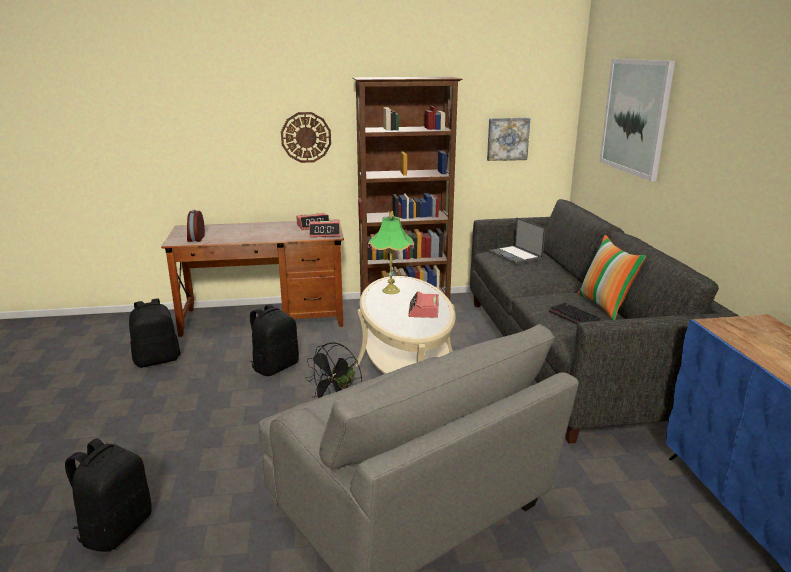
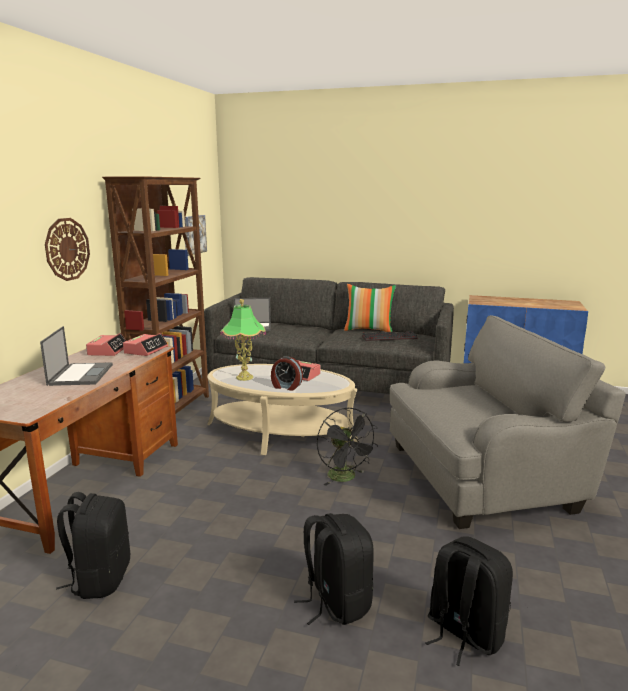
camera: 65 degrees left, 5 degrees down
alarm clock [187,210,205,242] -> alarm clock moved to [271,356,303,391]
black backpack [250,304,299,376] -> black backpack moved to [294,513,374,625]
picture [599,59,675,181] -> none
none -> laptop [40,326,113,386]

